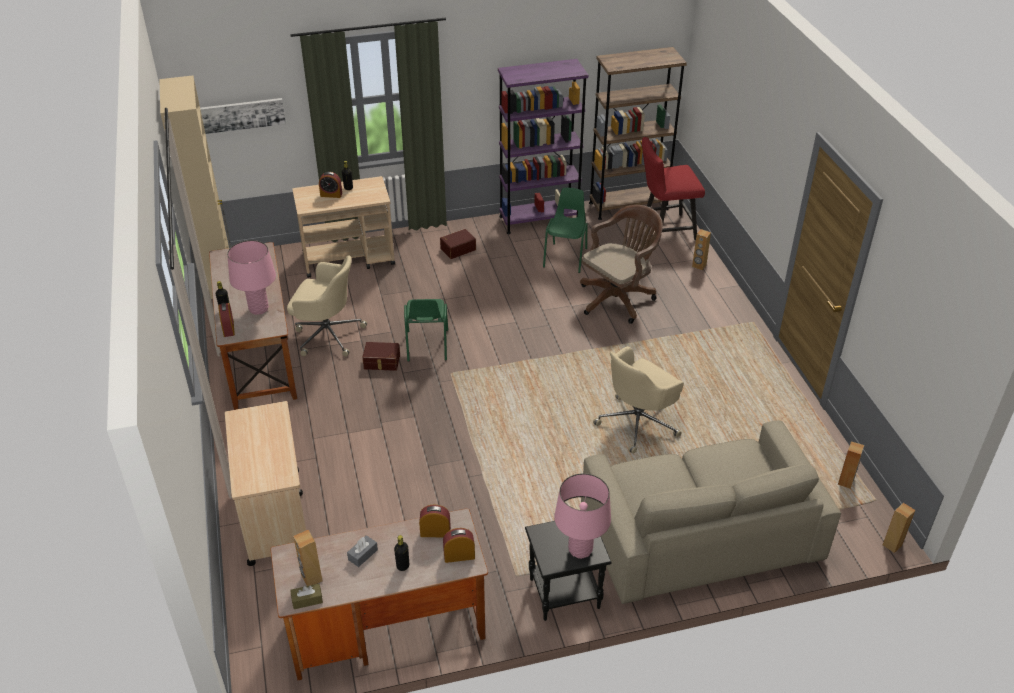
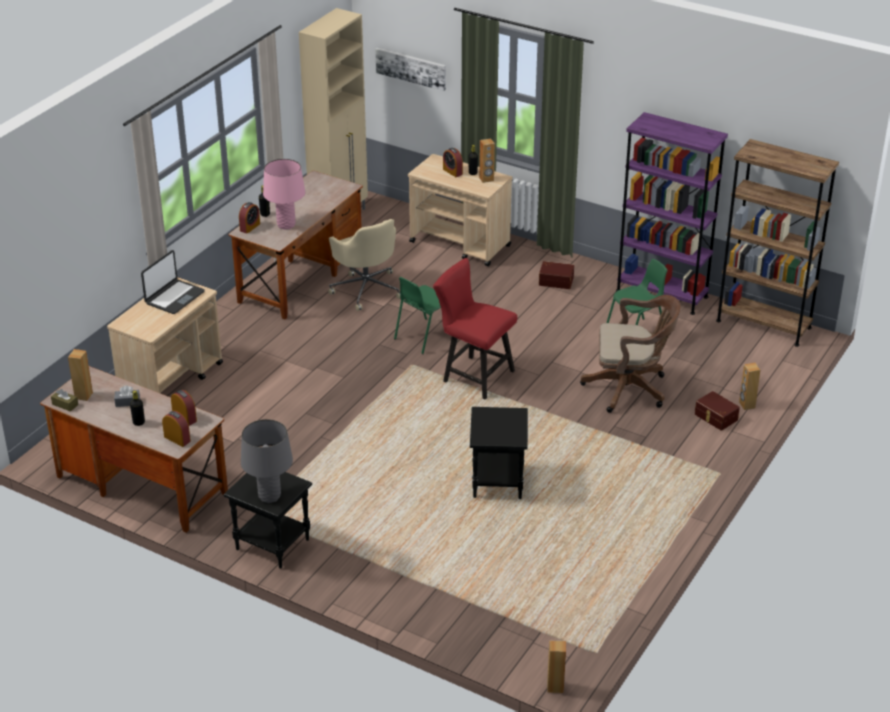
camera: 45 degrees right, 5 degrees down
brown storage box [362,342,400,371] -> brown storage box moved to [695,391,740,431]
pink table lamp [554,473,611,559] -> grey table lamp [241,419,293,503]
beige sofa [581,420,841,604] -> none
beige office chair [593,346,684,454] -> black side table [470,407,528,499]
red chair [642,137,705,240] -> red chair moved to [433,258,517,399]
brown speaker [838,441,864,489] -> brown speaker moved to [479,138,495,183]
none -> laptop [141,250,205,314]

